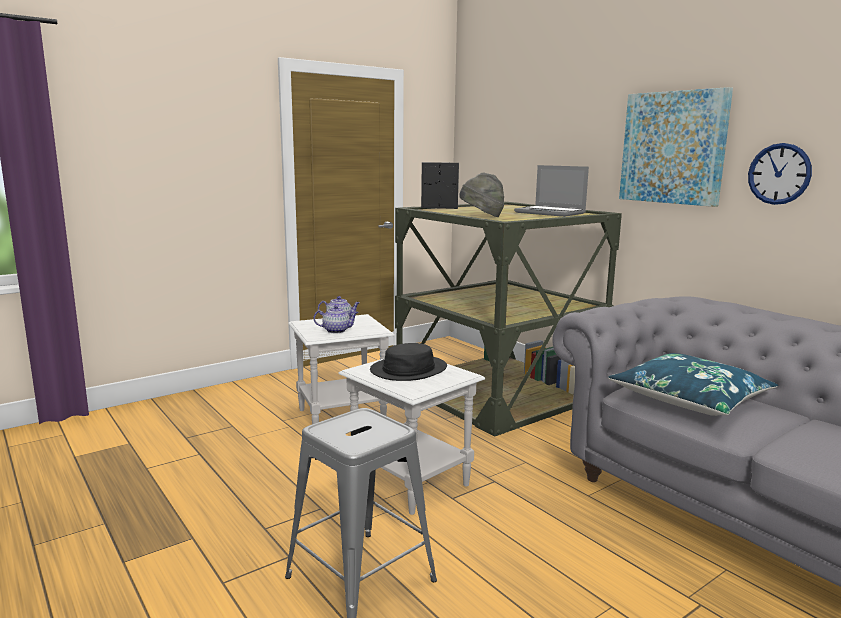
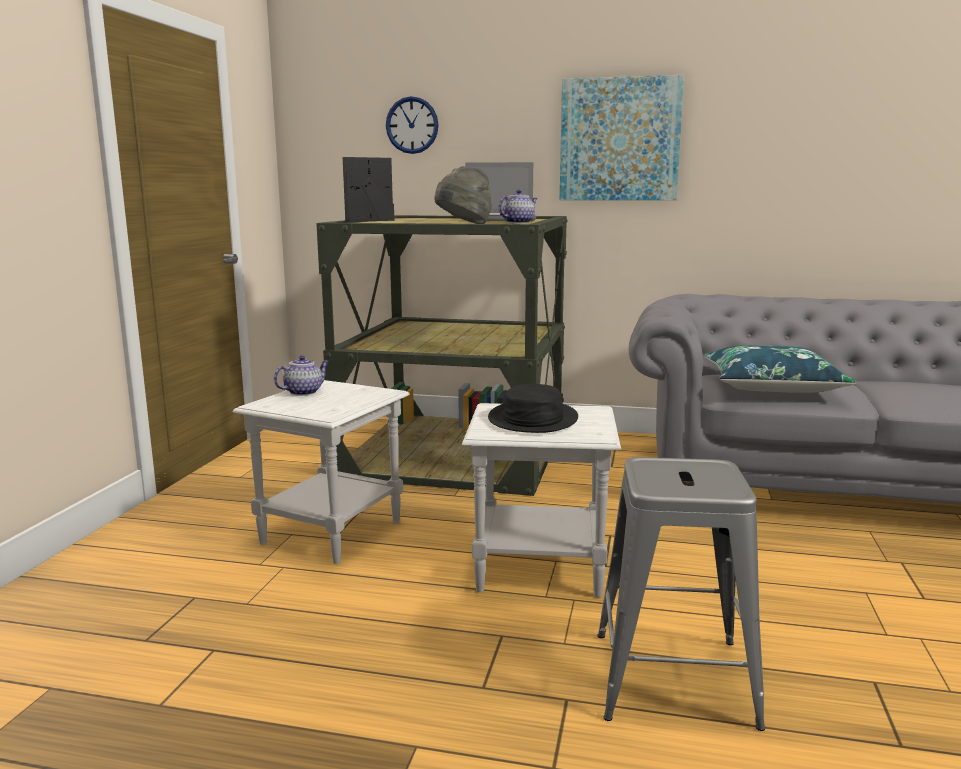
camera: 40 degrees left, 0 degrees up
teapot [314,305,359,333] -> teapot moved to [498,190,538,223]
wall clock [748,143,812,205] -> wall clock moved to [386,96,439,154]

